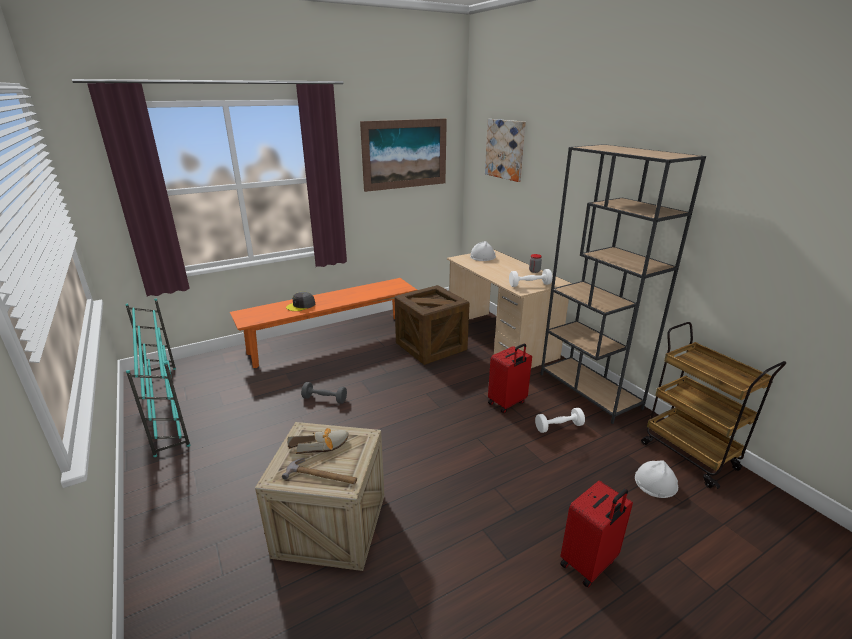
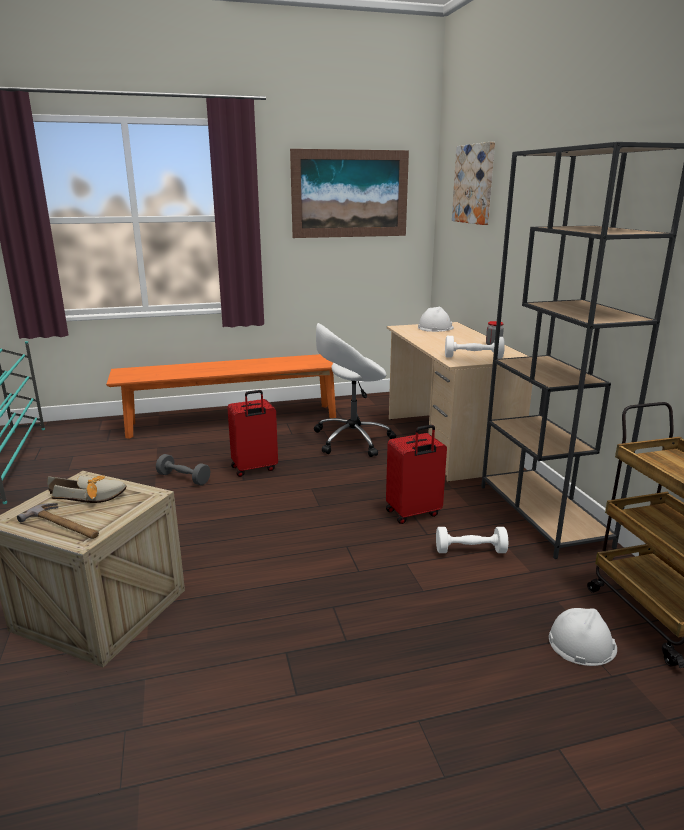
camera: 15 degrees right, 5 degrees down
grey cap [286,292,315,311] -> none
crate [394,285,470,365] -> white office chair [314,323,396,457]
red suitcase [560,480,633,588] -> red suitcase moved to [227,390,278,477]

